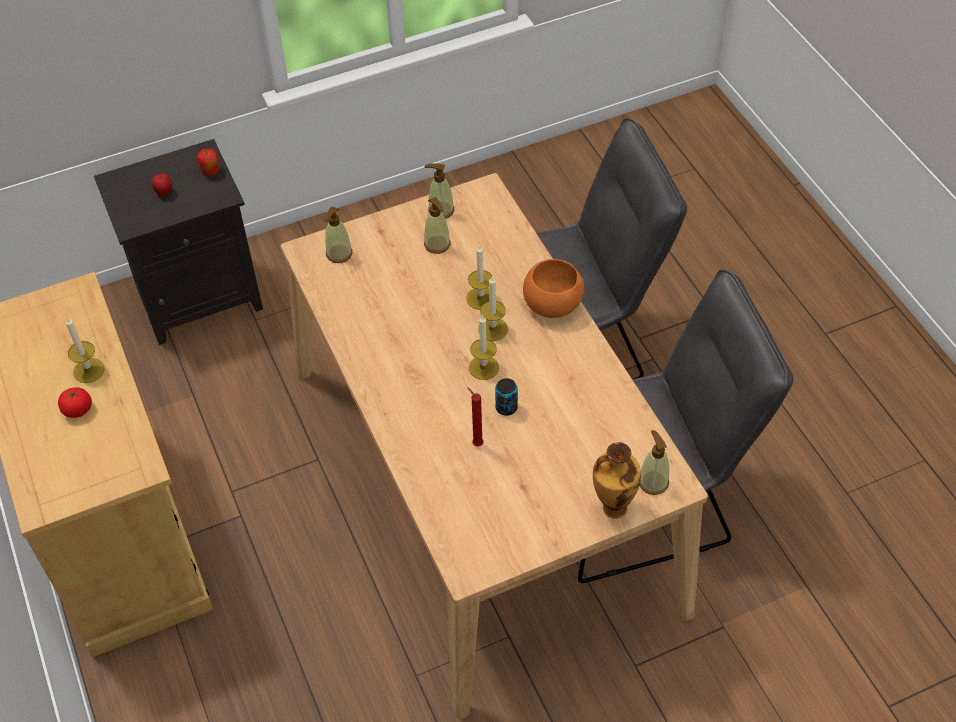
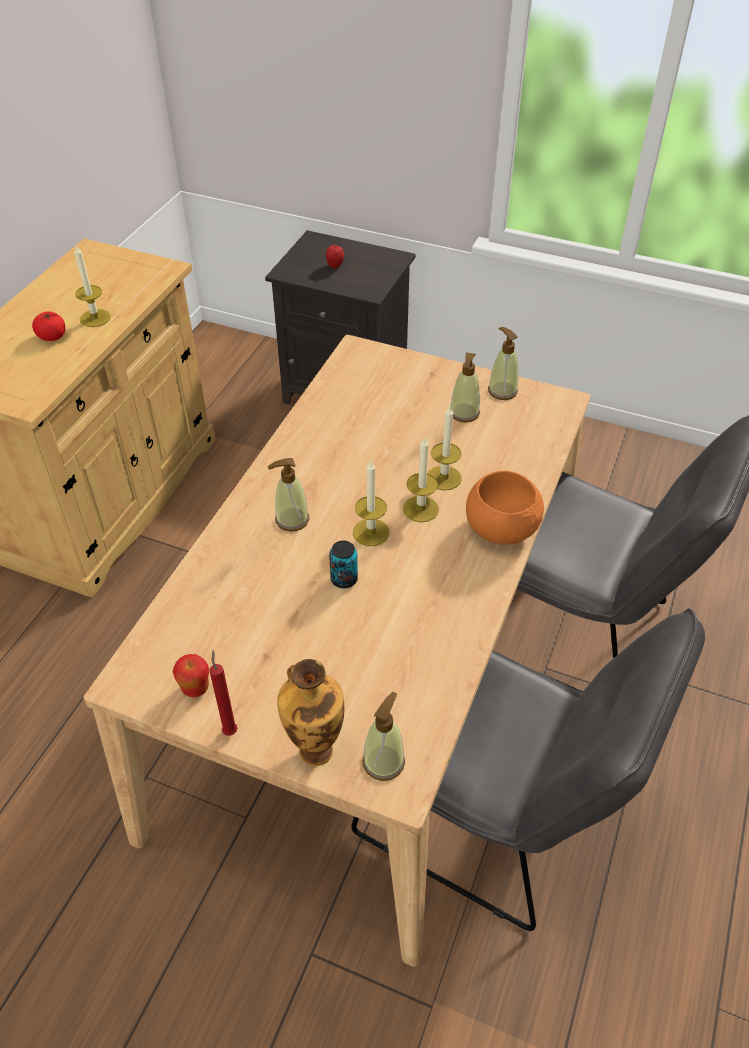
camera: 45 degrees right, 5 degrees down
apple [197,148,219,175] -> apple moved to [173,654,209,698]
soap dispenser [324,207,352,263] -> soap dispenser moved to [268,458,309,532]
red candle [467,387,483,447] -> red candle moved to [209,650,237,736]

